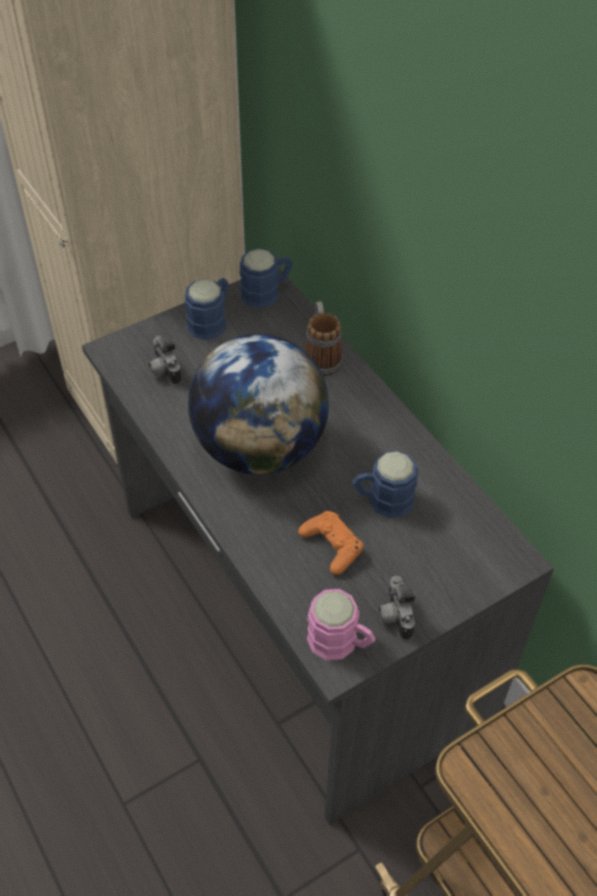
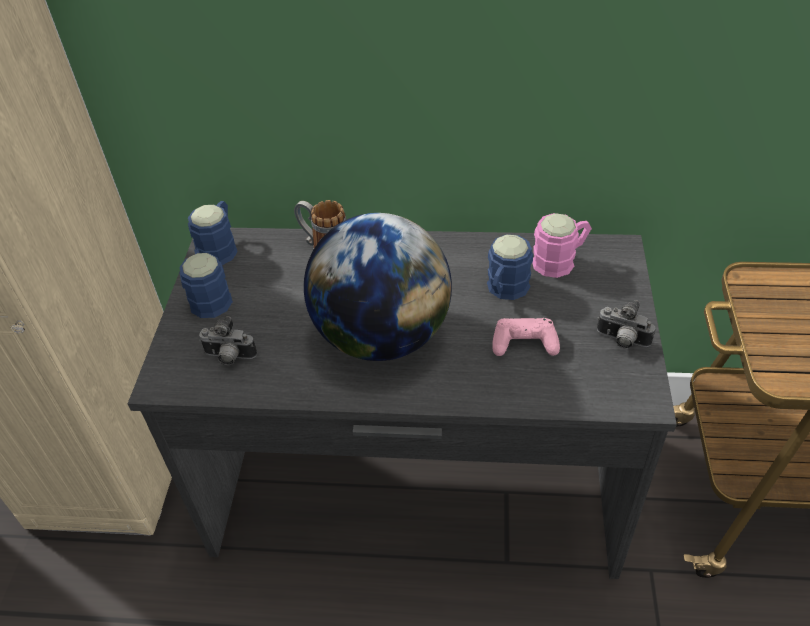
camera: 50 degrees left, 5 degrees down
orange game controller [298,511,363,575] -> pink game controller [492,318,560,356]
pink mug [307,589,376,660] -> pink mug moved to [532,213,592,278]

